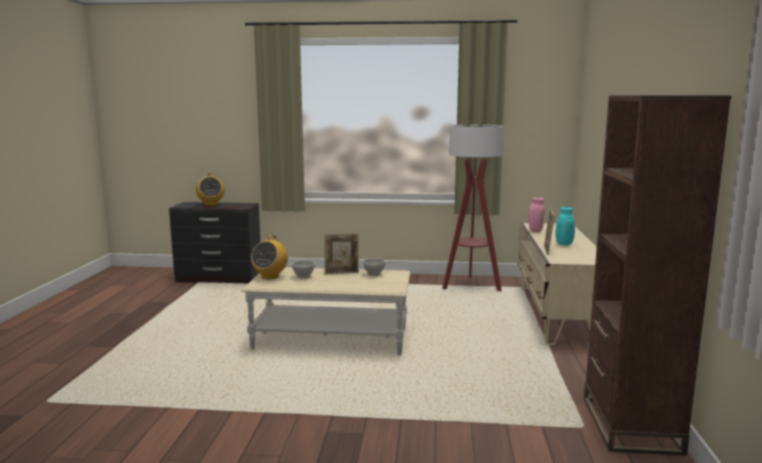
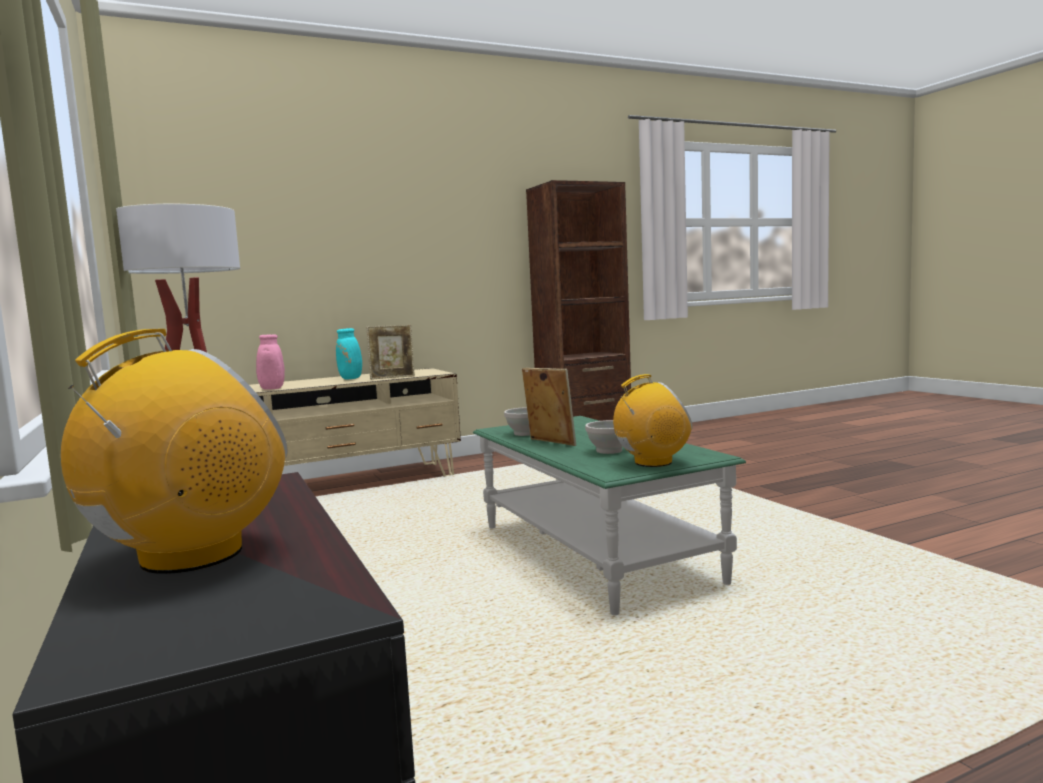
camera: 120 degrees left, 5 degrees down
beige coffee table [241,267,410,355] -> green coffee table [473,416,746,615]

